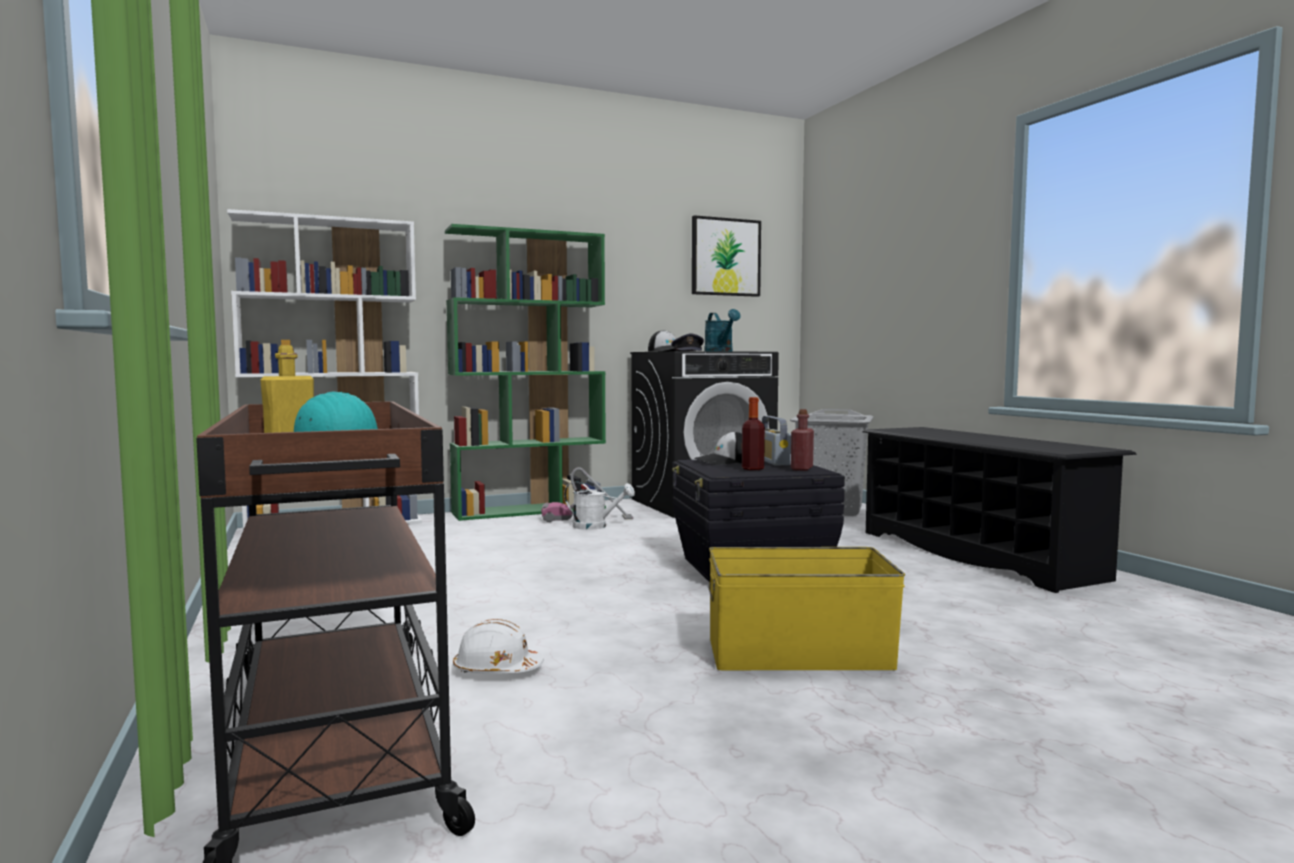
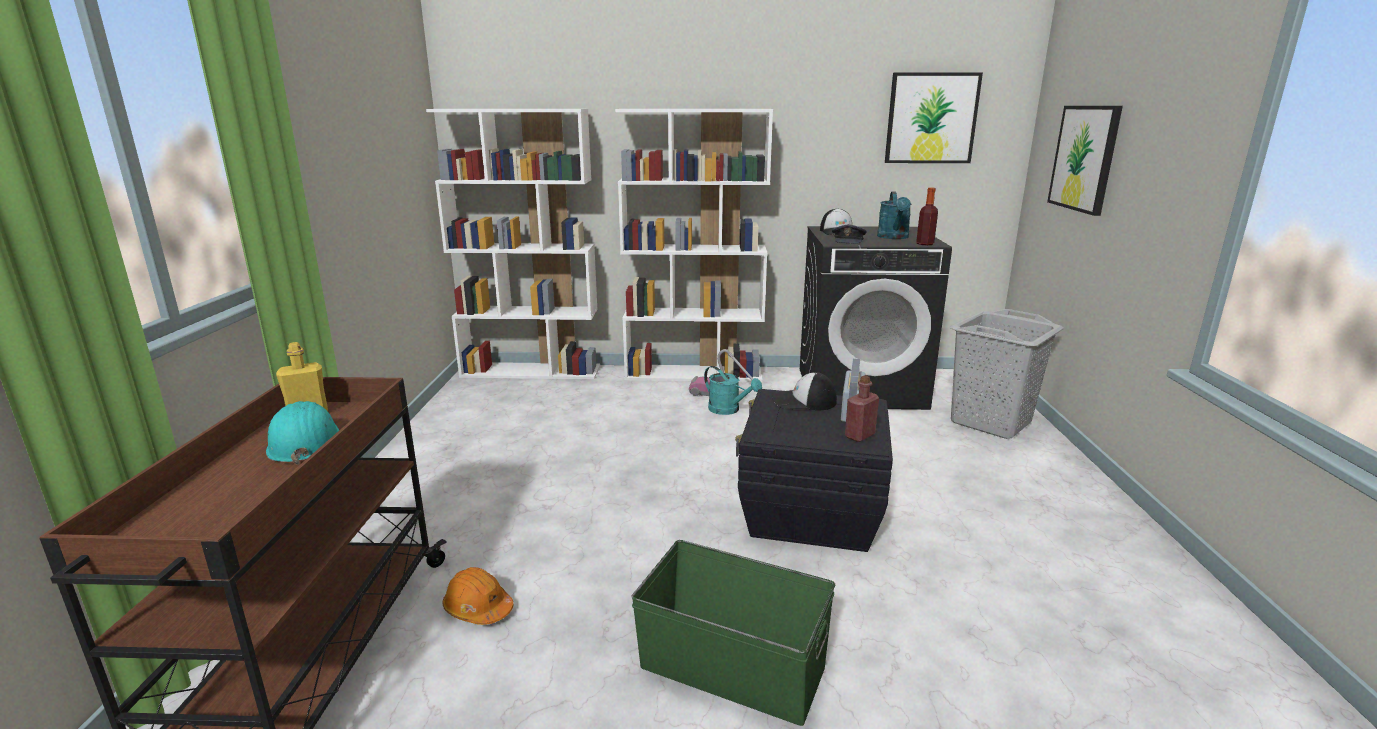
camera: 25 degrees right, 15 degrees up
green bookcase [445,224,606,521] -> white bookcase [615,109,773,382]
white hard hat [453,619,544,674] -> orange hard hat [442,567,514,625]
white watering can [564,481,635,530] -> turquoise watering can [704,366,762,415]
yellow storage box [709,547,905,670] -> green storage box [631,540,835,726]
bottle [742,397,765,470] -> bottle moved to [916,187,938,245]
black shoe rack [863,427,1137,593] -> none
none -> picture [1047,106,1123,216]

